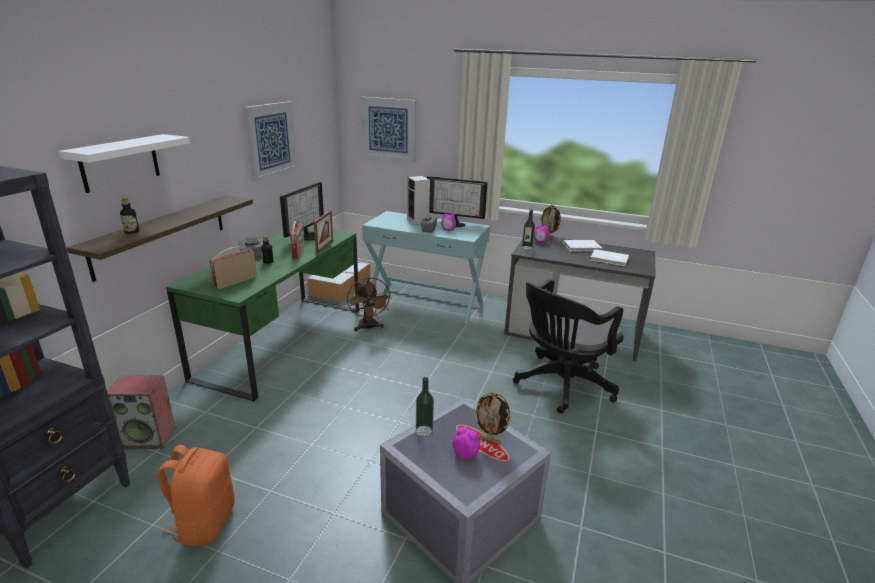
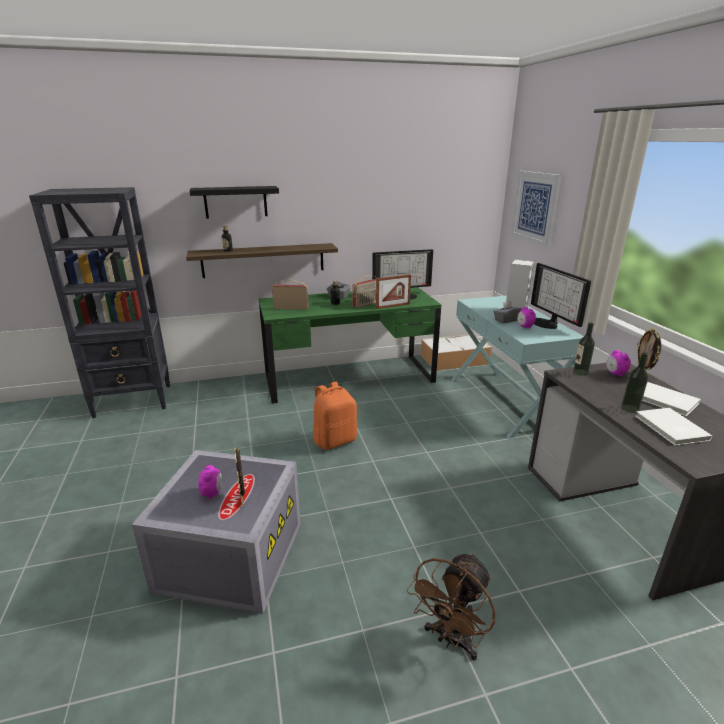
camera: 55 degrees right, 0 degrees up
white shelf [58,134,190,193] -> black shelf [190,186,279,218]
speaker [107,375,175,449] -> none
orange backpack [157,445,235,546] -> orange backpack moved to [313,382,357,450]
picture [244,101,297,182] -> none
brown fan [347,277,392,331] -> brown fan moved to [407,553,495,661]
bottle [416,377,434,437] -> bottle moved to [621,352,648,413]
black office chair [513,279,624,414] -> none

